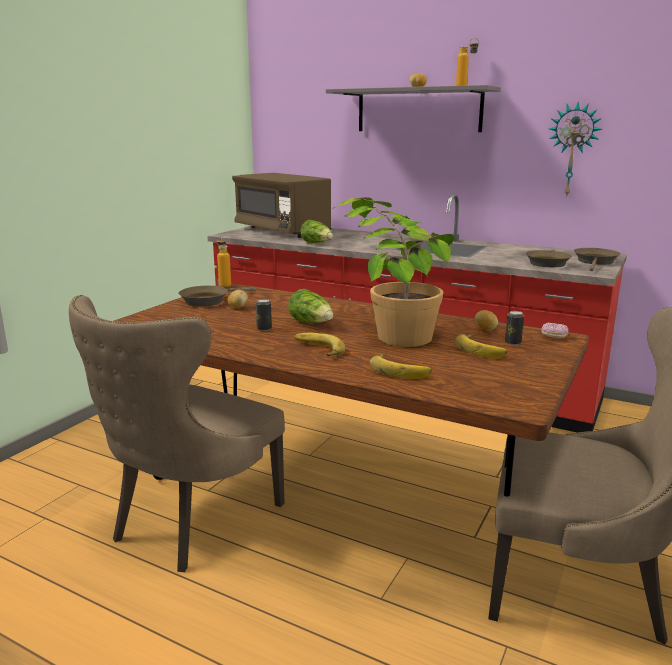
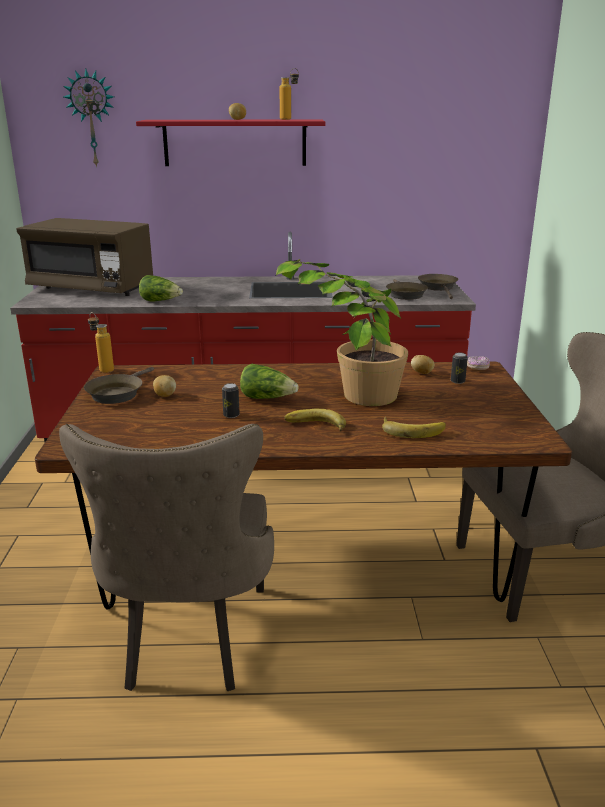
camera: 30 degrees left, 5 degrees up
grey shelf [326,85,501,132] -> red shelf [136,120,325,166]
banana [455,334,507,358] -> none
wall clock [549,101,602,198] -> wall clock moved to [63,68,114,168]

